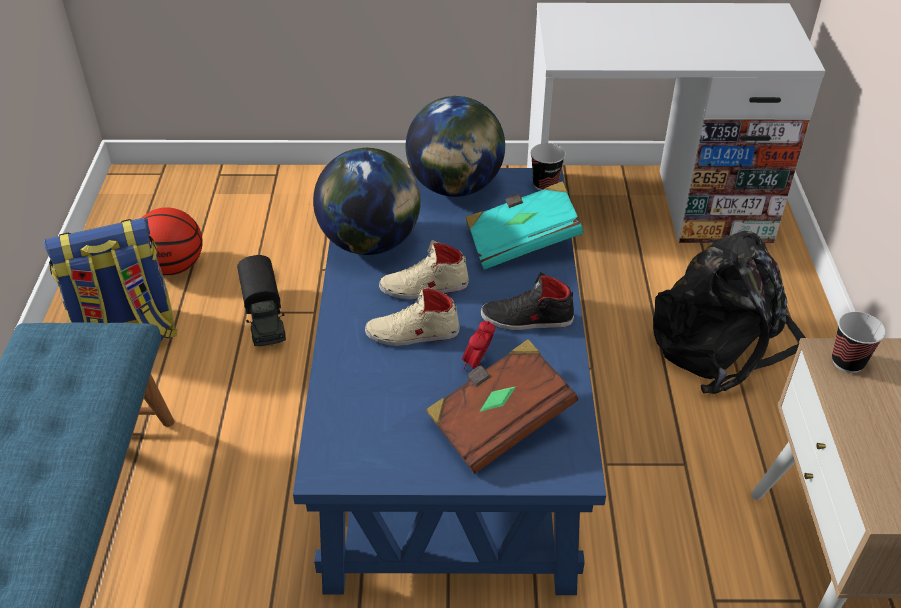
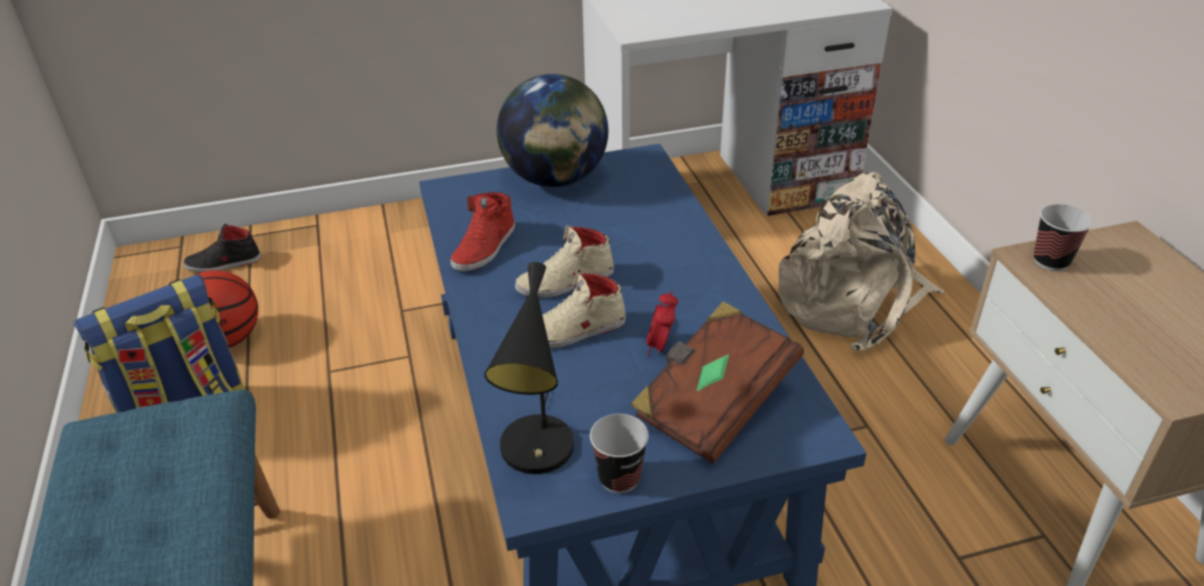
camera: 15 degrees left, 5 degrees down
toy truck [237,255,286,346] -> none
globe [313,148,421,255] -> red shoe [451,192,515,271]
turquoise book [465,181,584,270] -> none
black shoe [481,272,574,330] -> black shoe moved to [183,224,261,273]
cup [531,143,566,191] -> cup moved to [590,414,649,493]
black backpack [653,231,806,394] -> beige backpack [779,172,944,352]
none -> black table lamp [485,262,574,474]

